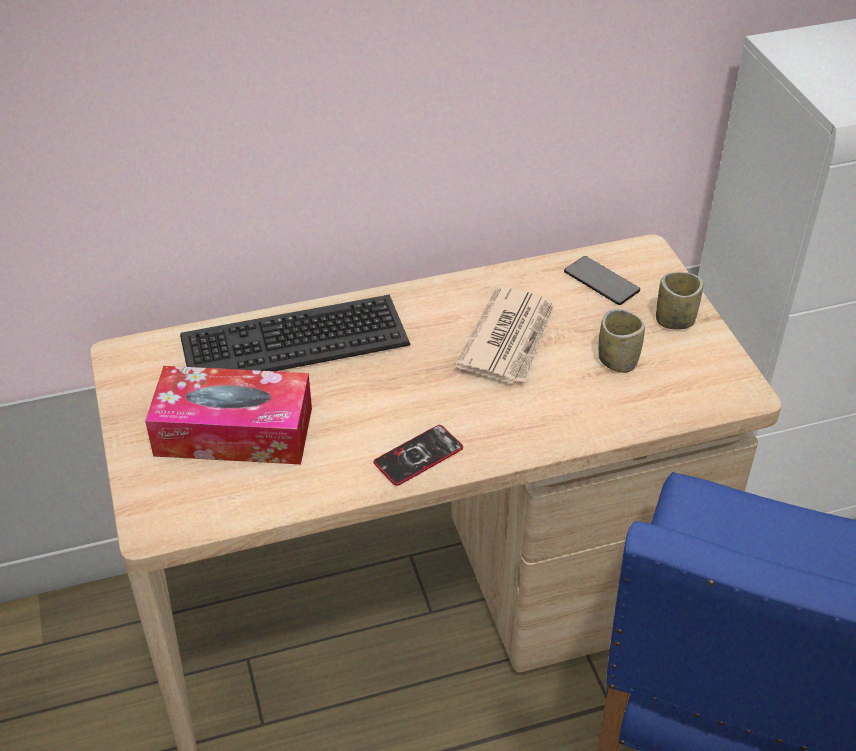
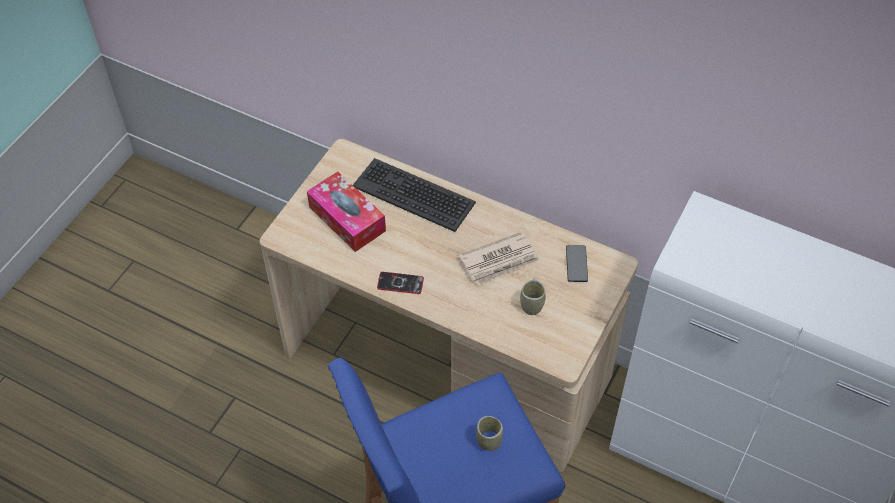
camera: 45 degrees right, 10 degrees up
cup [656,272,703,329] -> cup moved to [476,416,503,451]

